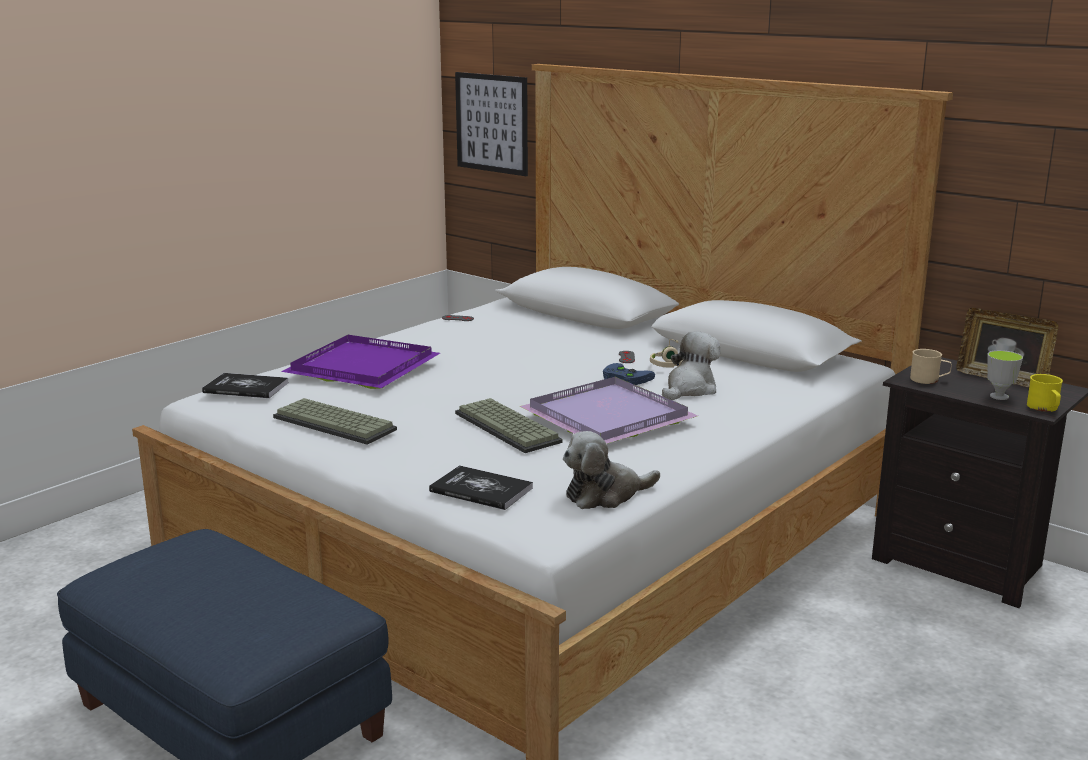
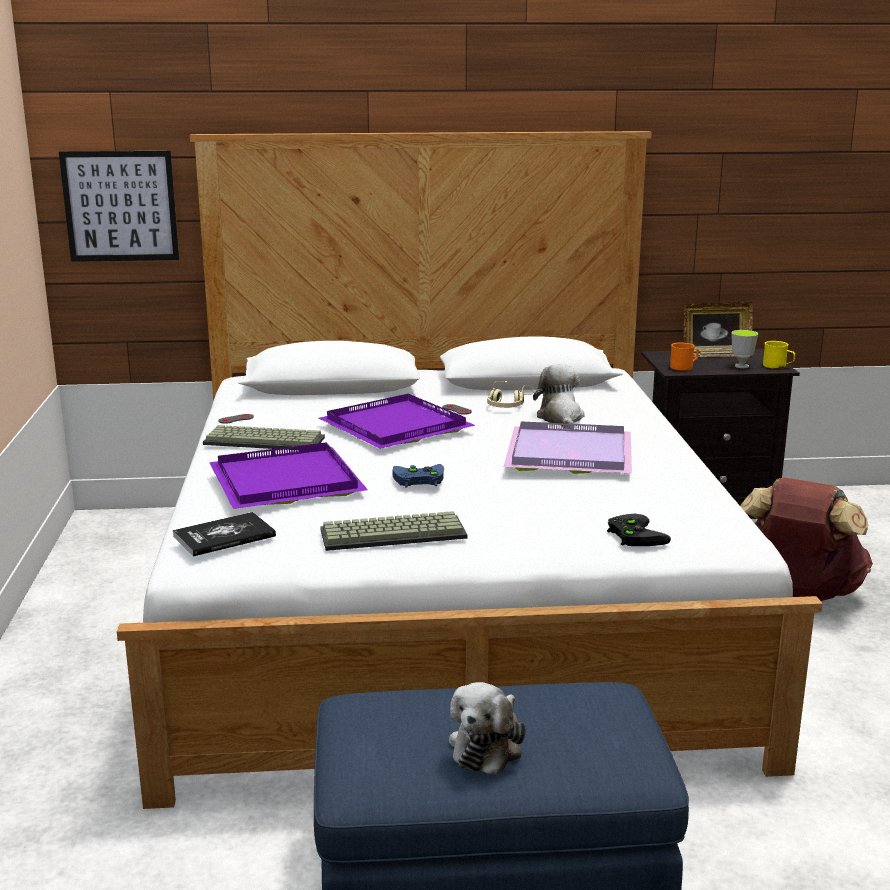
camera: 45 degrees left, 0 degrees up
book [429,465,533,510] -> black game controller [607,514,671,546]
keyboard [455,398,563,453] -> keyboard moved to [203,425,325,450]
plush toy [563,431,660,509] -> plush toy moved to [449,682,526,775]
blue game controller [603,363,655,385] -> blue game controller moved to [393,464,444,488]
beige mug [910,349,952,384] -> orange mug [670,343,699,371]
none -> purple tray [319,394,475,449]
none -> brown backpack [740,478,873,601]

